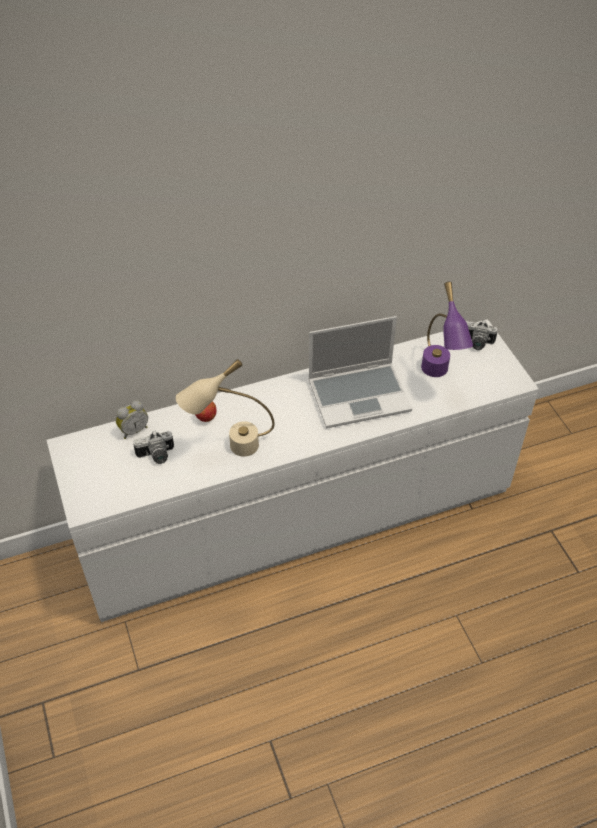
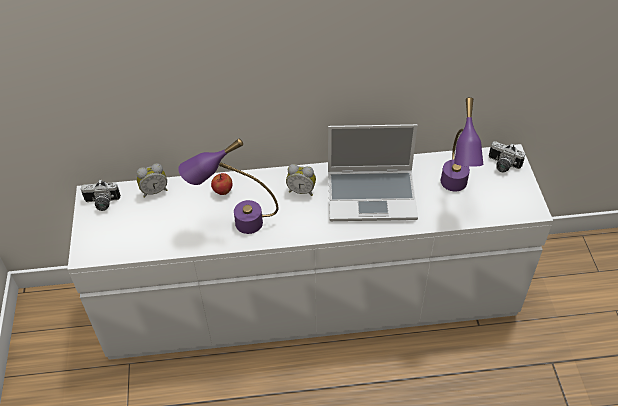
camera: 15 degrees right, 0 degrees up
camera [133,430,174,464] -> camera moved to [81,179,121,211]
beige table lamp [176,359,275,457] -> purple table lamp [178,139,278,234]
none -> alarm clock [286,164,316,196]

